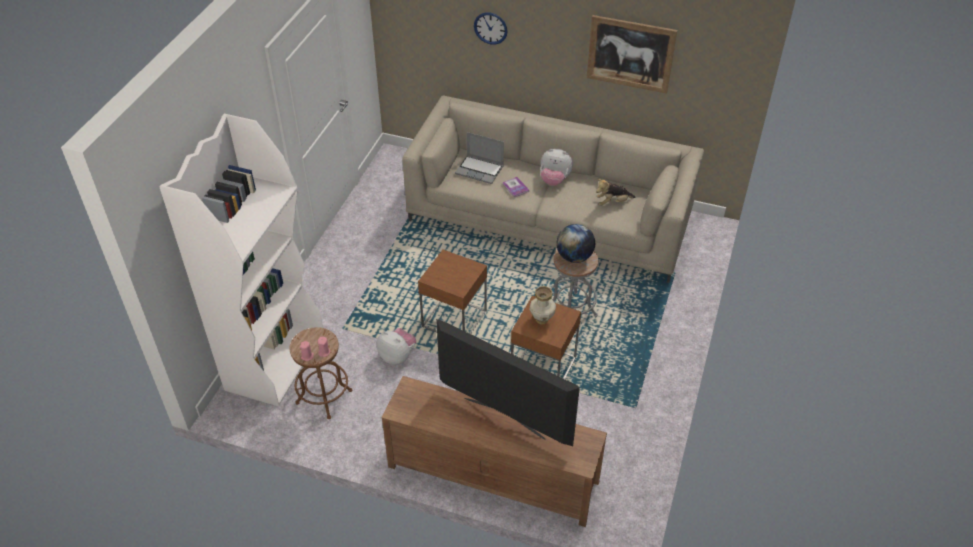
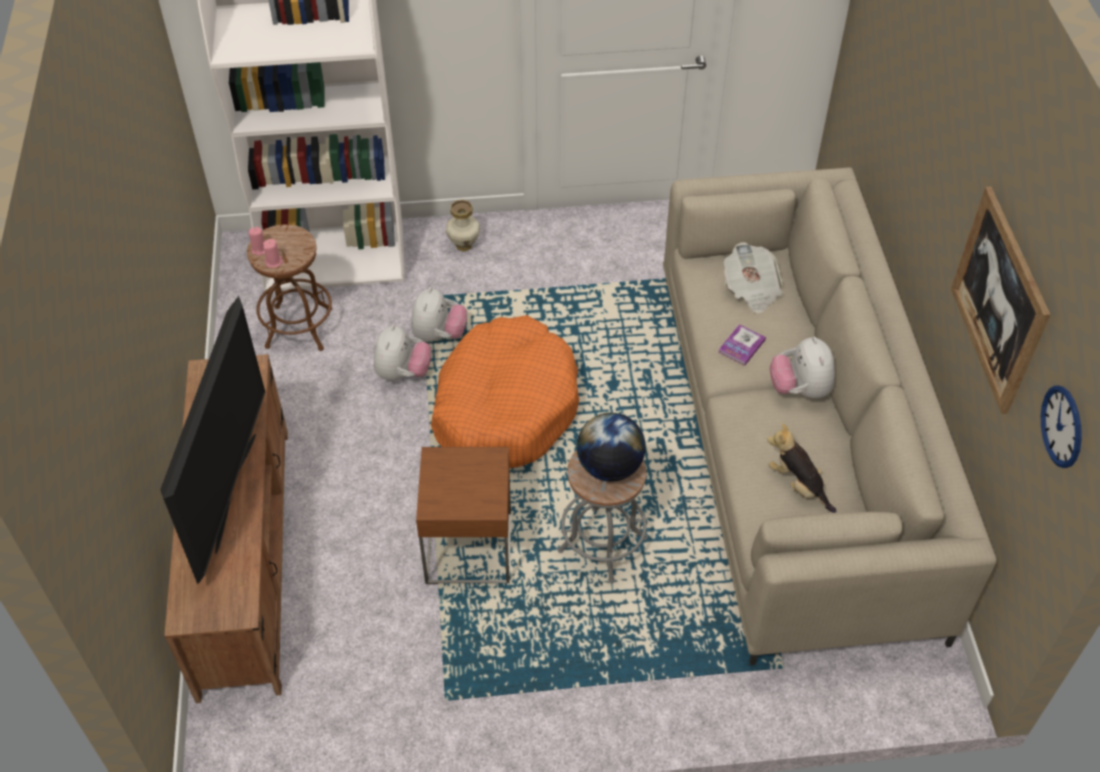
camera: 65 degrees right, 5 degrees up
brown side table [418,250,487,334] -> orange dog bed [431,315,579,468]
laptop [455,132,504,184] -> newspaper [724,242,783,314]
wall clock [474,12,508,45] -> wall clock moved to [1041,386,1082,468]
vase [529,286,556,324] -> vase moved to [446,200,480,252]
none -> plush toy [411,287,467,342]

